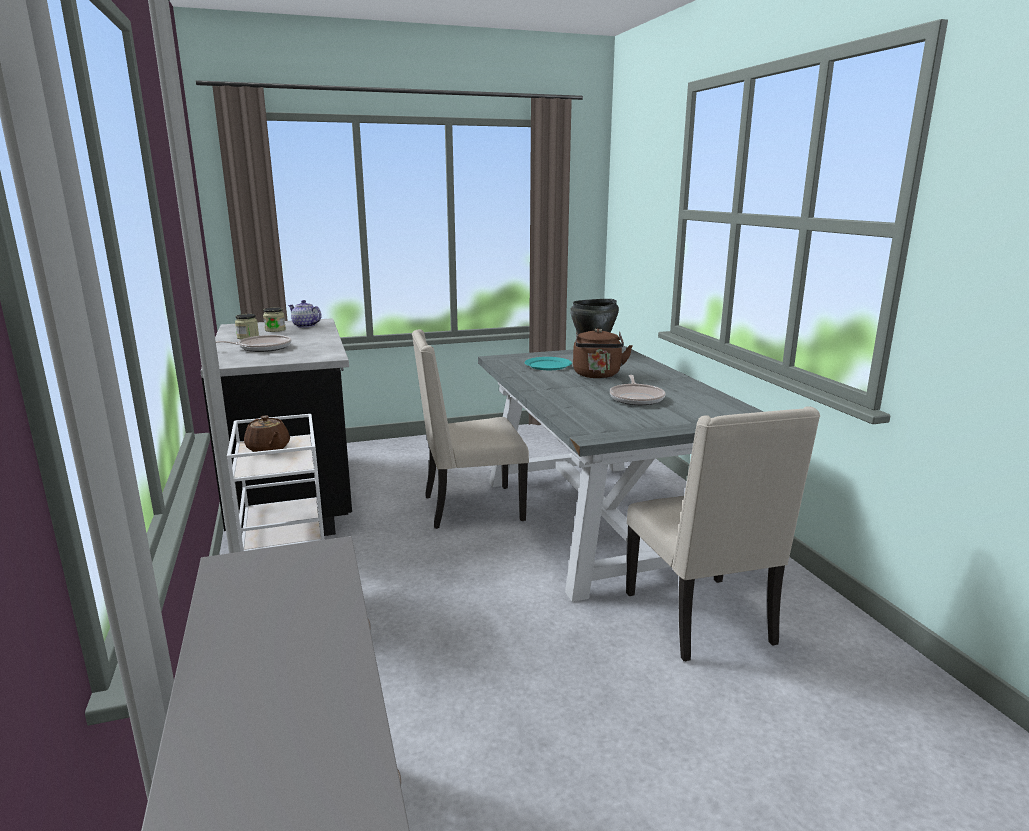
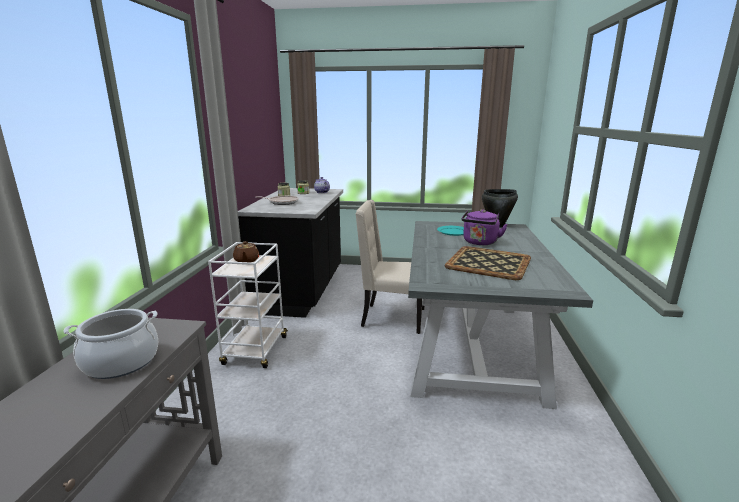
camera: 25 degrees right, 0 degrees up
brown kettle [573,328,633,378] -> purple kettle [462,210,508,245]
frying pan [610,375,665,405] -> tray [445,246,531,280]
beige chair [626,406,820,661] -> none
none -> cooking pot [63,309,159,379]

